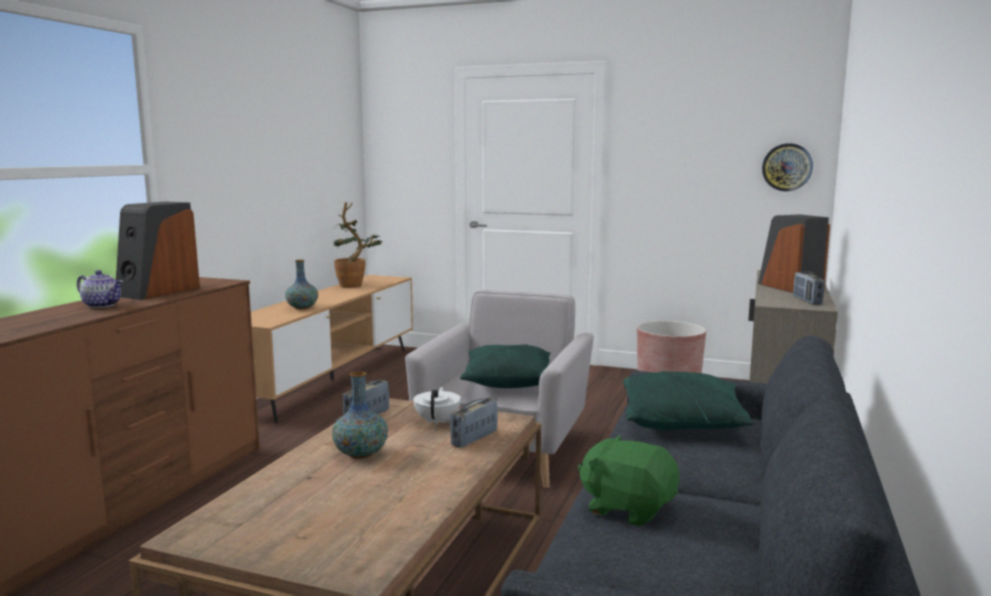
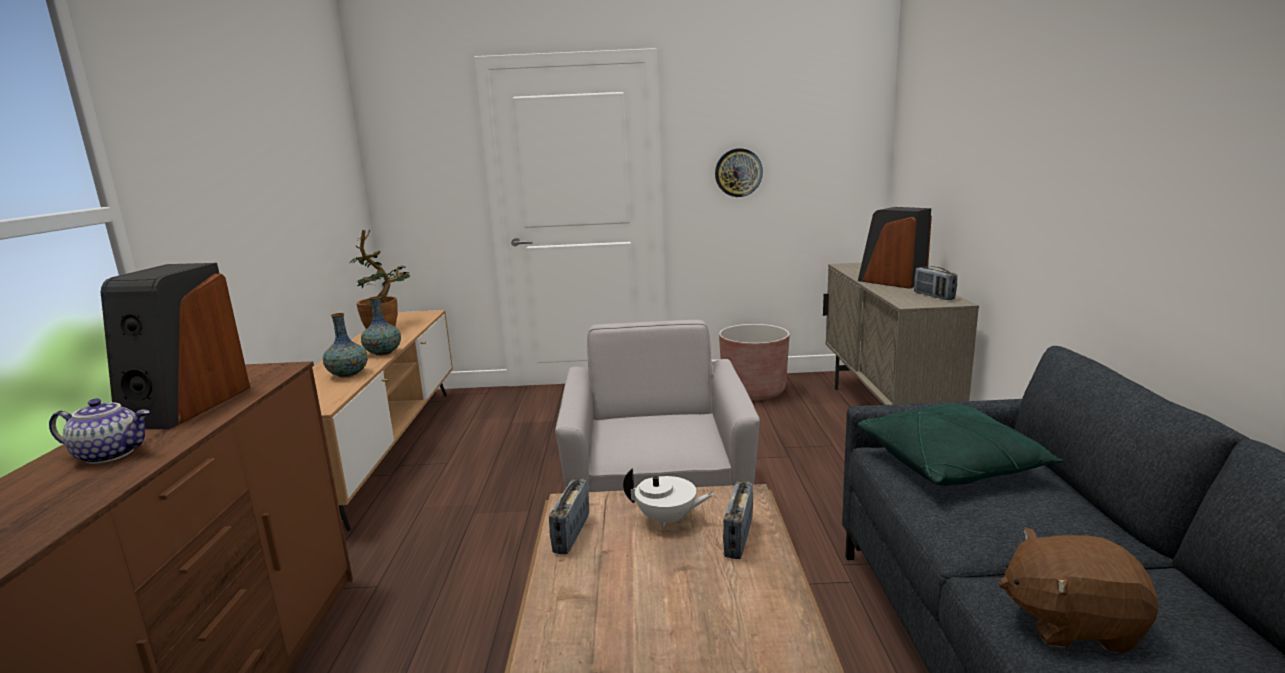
camera: 20 degrees left, 5 degrees up
vase [332,371,388,459] -> vase moved to [361,296,401,356]
white teapot [413,387,461,426] -> white teapot turned 120 degrees clockwise [623,468,714,529]
green pillow [460,345,551,388] -> none
green plush toy [578,435,679,526] -> brown plush toy [999,527,1159,653]
wall clock [762,143,813,191] -> wall clock moved to [715,148,763,197]

